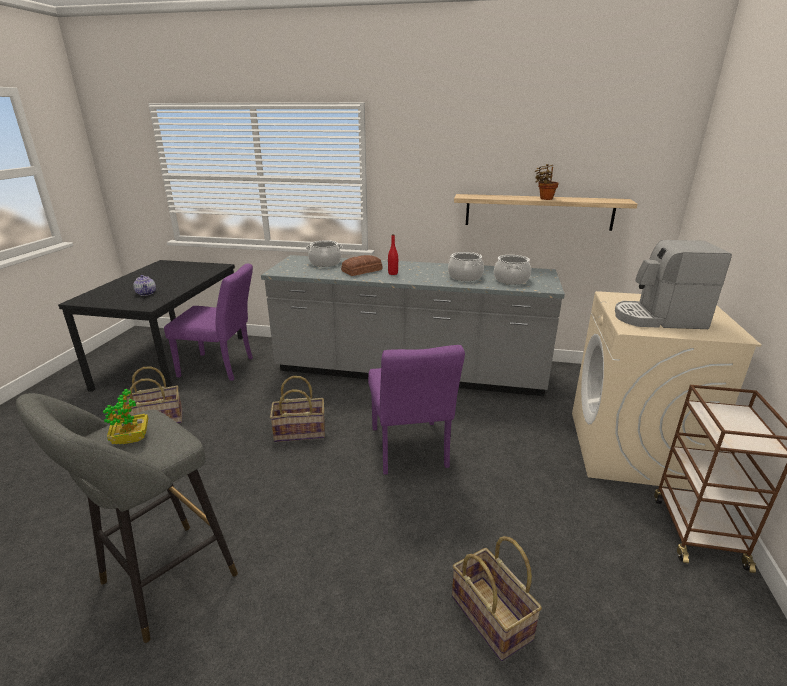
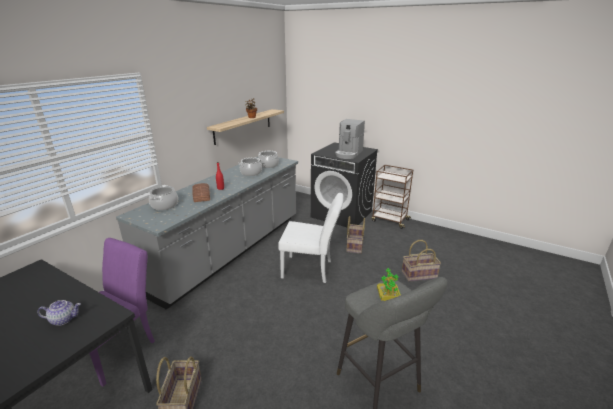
camera: 70 degrees left, 0 degrees up
basket [270,376,325,442] -> basket moved to [346,216,365,254]
purple chair [368,345,465,474] -> white chair [278,193,344,283]
beige washing machine [572,291,762,490] -> black washing machine [311,142,378,227]

